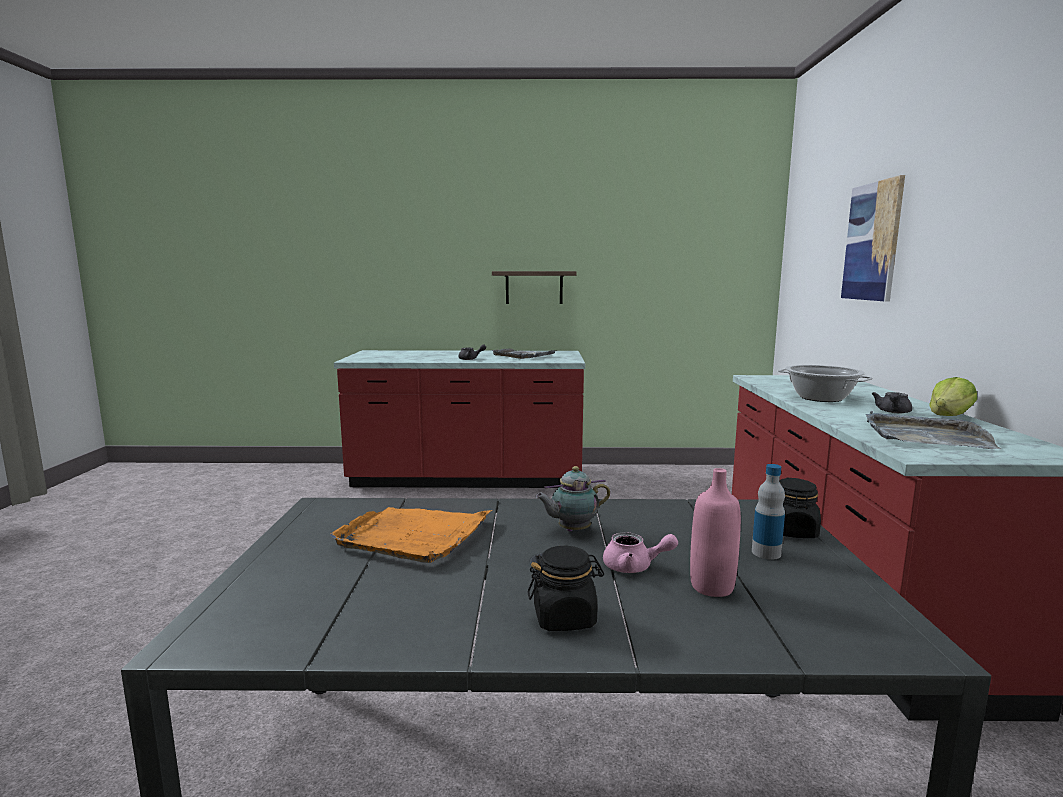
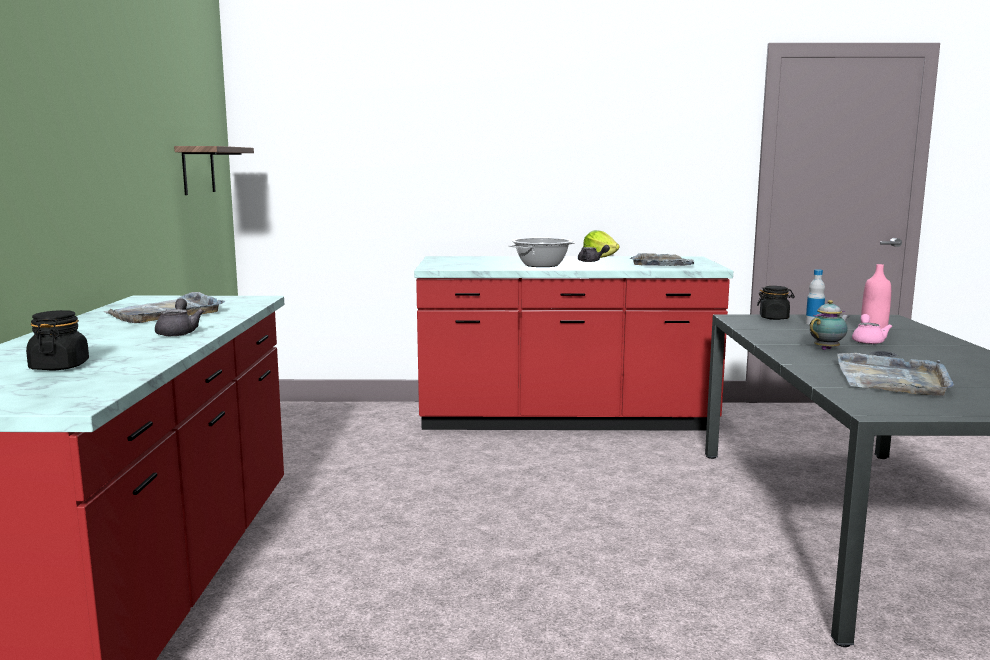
camera: 90 degrees left, 0 degrees up
orange tray [330,507,492,563] -> grey tray [837,353,954,396]
shelf [492,271,577,304] -> shelf moved to [174,146,254,195]
black jar [527,546,604,631] -> black jar moved to [26,310,89,370]
teapot [535,466,610,531] -> teapot turned 105 degrees counterclockwise [810,300,849,350]
picture [841,175,905,302] -> none

